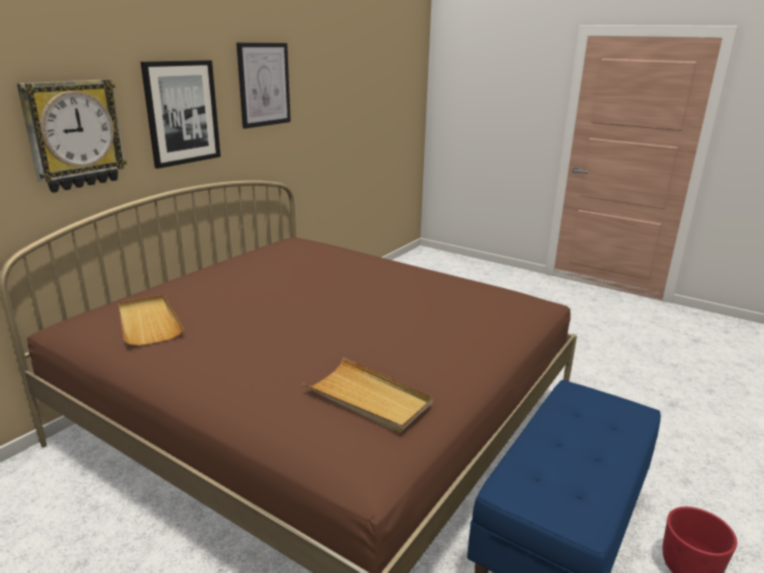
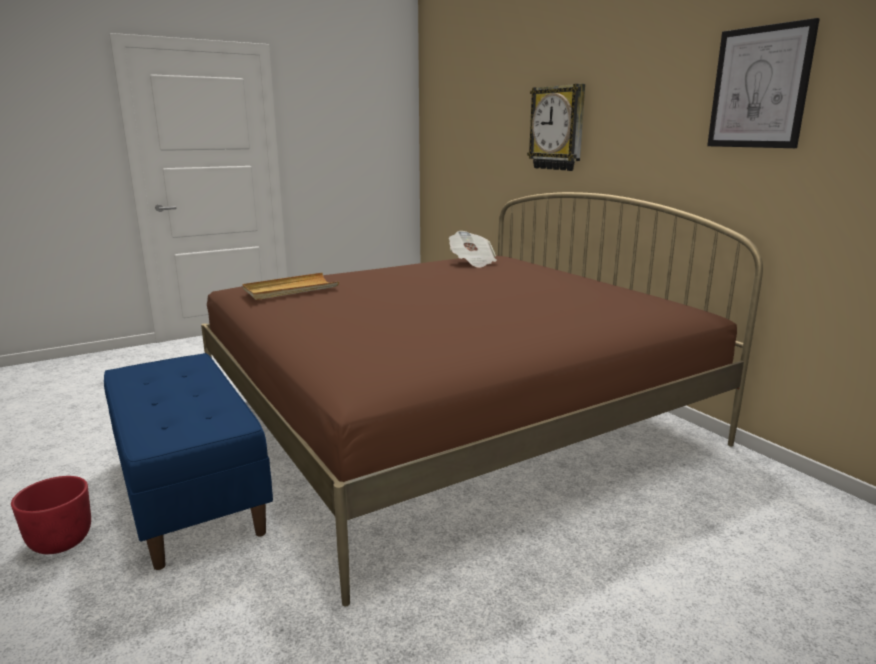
camera: 115 degrees right, 5 degrees down
beige tray [118,295,184,346] -> newspaper [449,231,497,268]
picture [141,60,221,169] -> none

